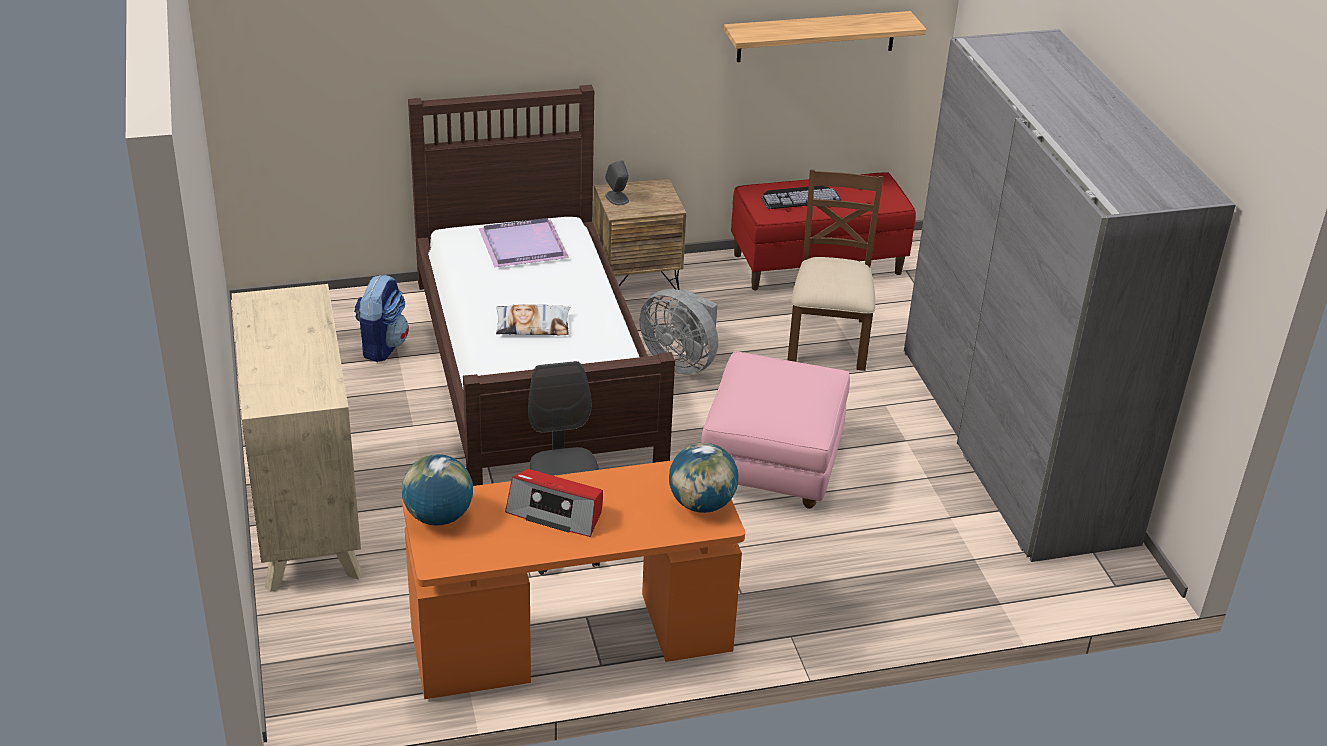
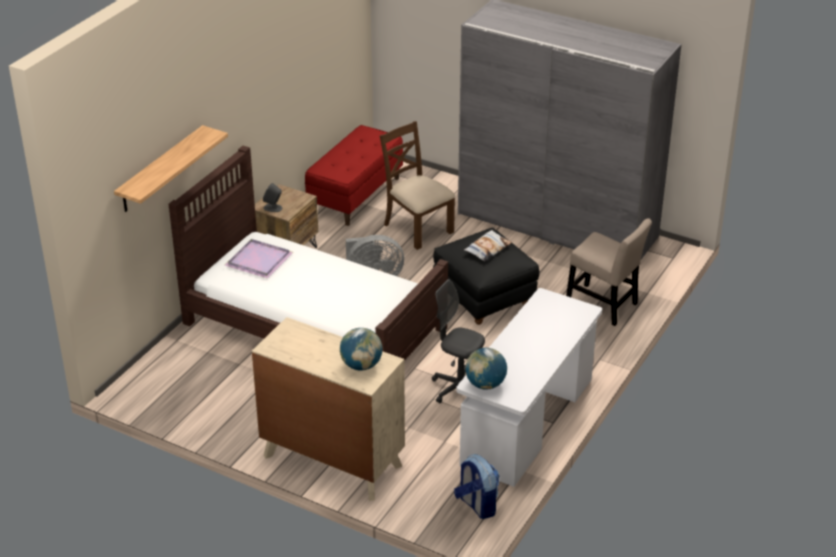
camera: 45 degrees left, 0 degrees up
backpack [354,275,409,362] -> backpack moved to [454,454,499,519]
orange desk [402,460,745,699] -> white desk [456,288,602,487]
pillow [496,304,570,335] -> pillow moved to [464,230,512,262]
radio [505,469,603,537] -> none
globe [669,443,738,513] -> globe moved to [340,328,382,371]
pink ottoman [701,351,850,509] -> black ottoman [433,227,540,325]
shelf [724,11,926,62] -> shelf moved to [114,125,228,212]
keyboard [761,186,842,209] -> none
none -> beige chair [566,218,652,326]

